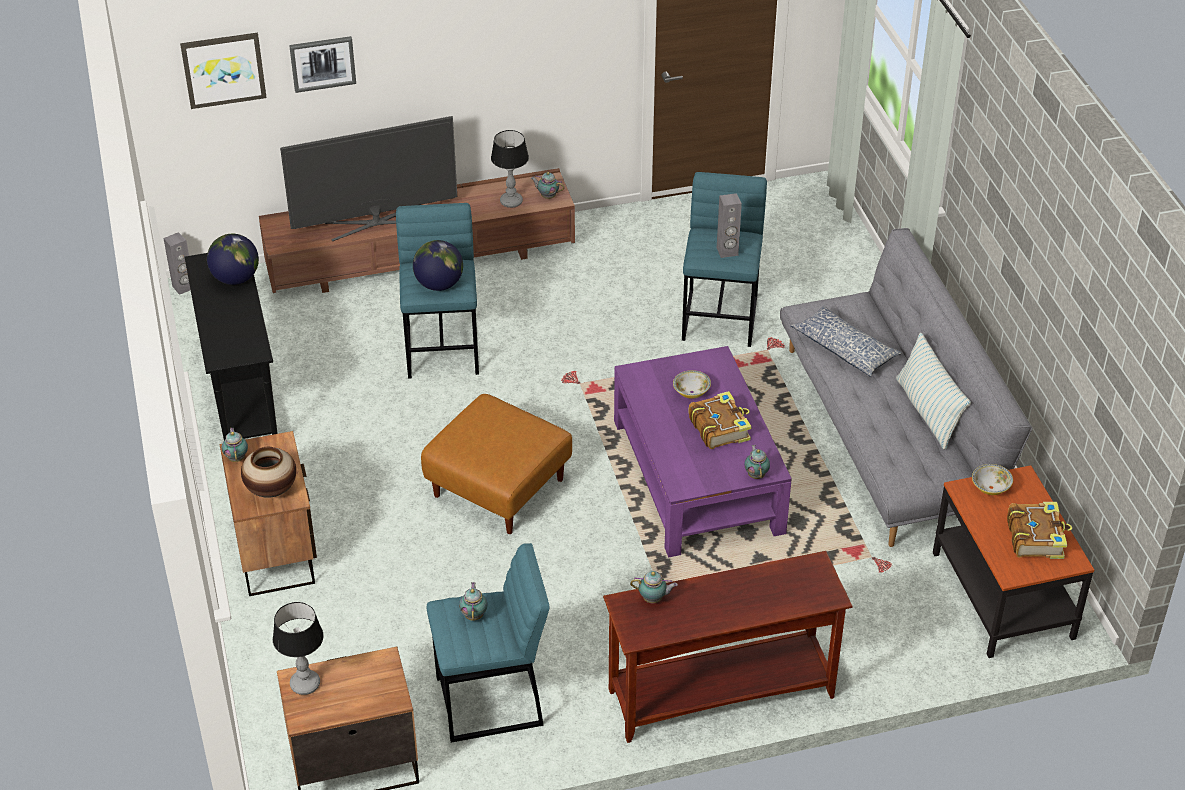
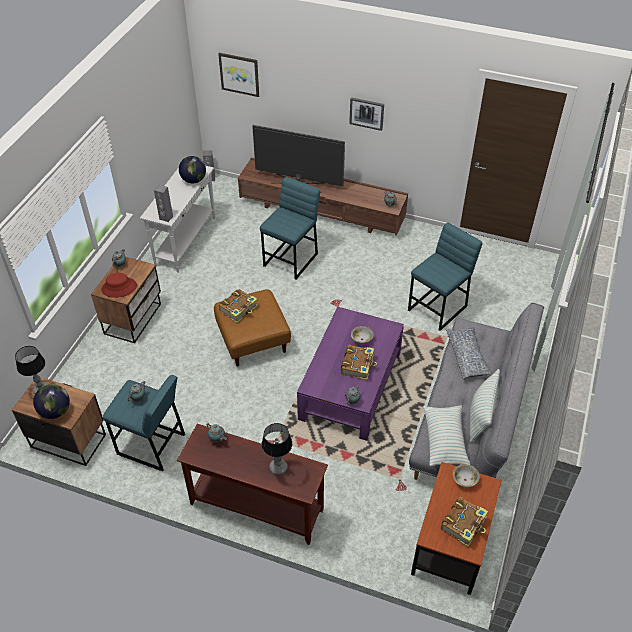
camera: 35 degrees right, 5 degrees up
black console table [185,253,278,440] -> white console table [140,166,215,273]
vase [241,447,296,498] -> red hat [101,273,137,298]
picture [289,36,356,93] -> picture moved to [349,97,384,131]
globe [413,240,463,291] -> globe moved to [33,384,70,419]
table lamp [491,130,529,208] -> table lamp moved to [262,423,292,475]
grey speaker [717,193,742,258] -> grey speaker moved to [154,185,173,222]
none -> book [219,289,258,323]
none -> pillow [423,405,470,466]

